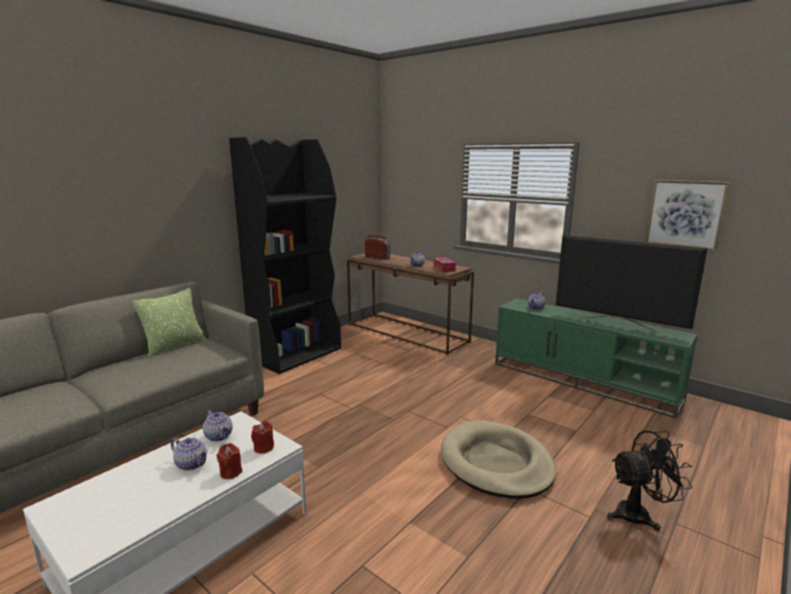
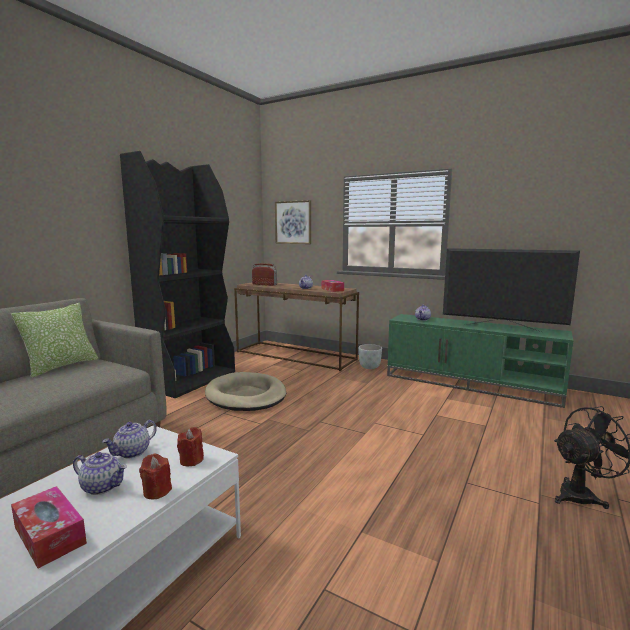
camera: 10 degrees left, 5 degrees down
teapot [203,410,233,442] -> teapot turned 90 degrees clockwise [102,420,157,458]
beige dog bed [441,420,557,499] -> beige dog bed moved to [205,372,286,411]
picture [645,180,730,250] -> picture moved to [275,200,311,244]
none -> tissue box [11,486,87,568]
none -> grey planter [359,344,382,369]

